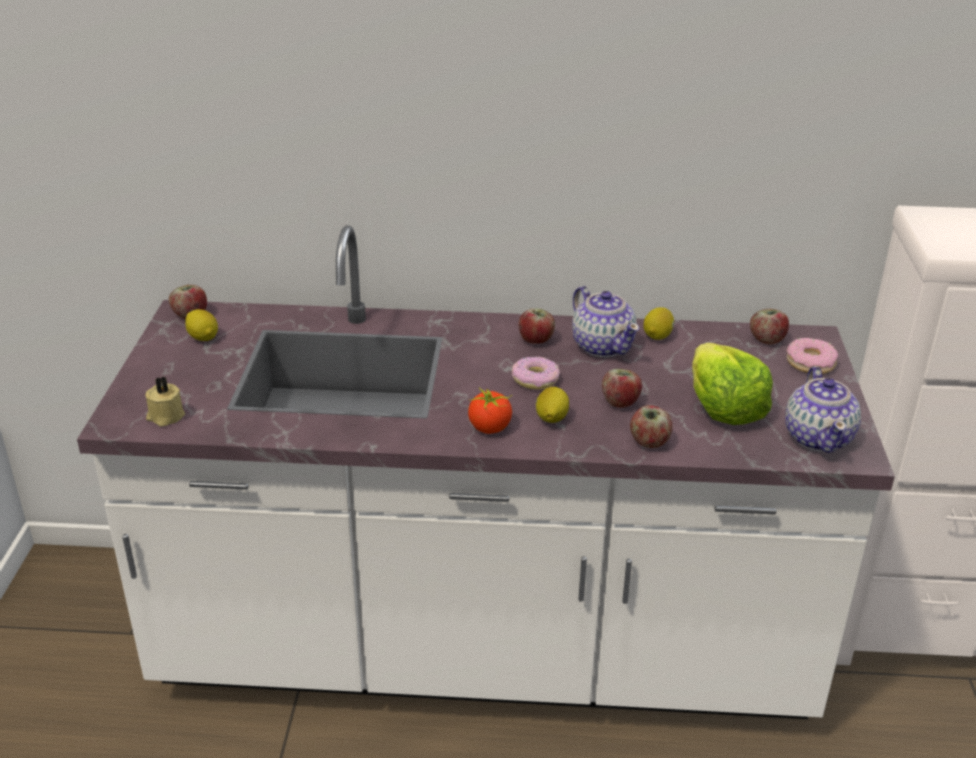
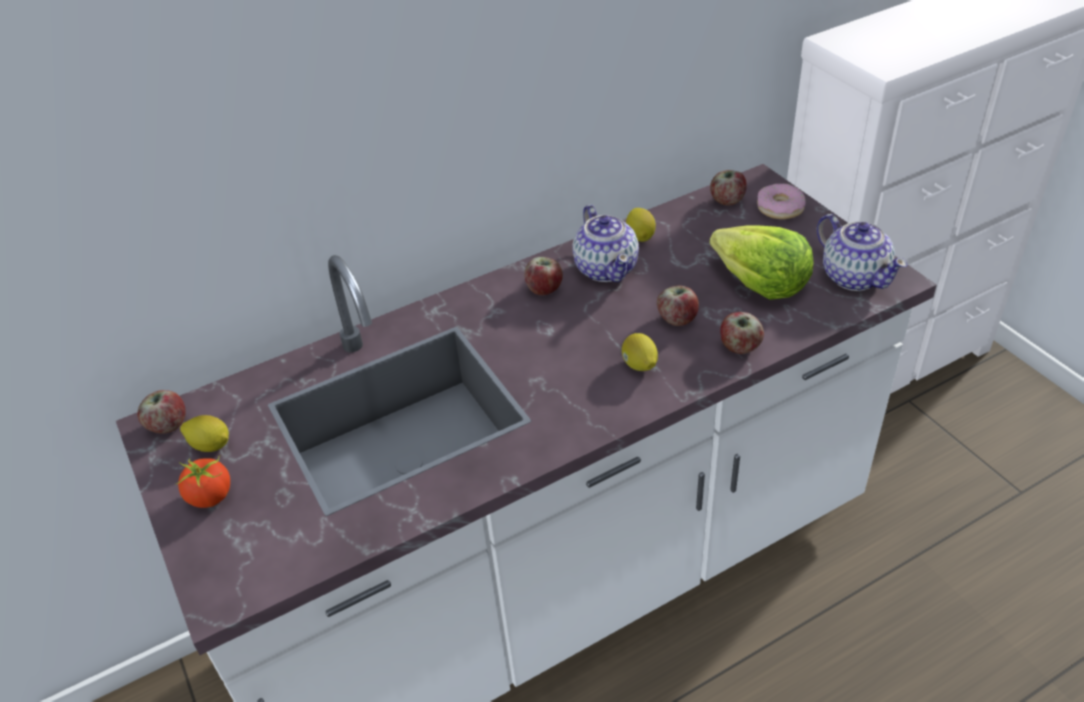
camera: 30 degrees left, 10 degrees up
beige candle [145,377,185,427] -> none
tomato [468,387,512,434] -> tomato moved to [176,455,230,508]
donut [512,357,560,390] -> none
teapot [572,286,639,357] -> teapot turned 45 degrees clockwise [572,205,639,282]

